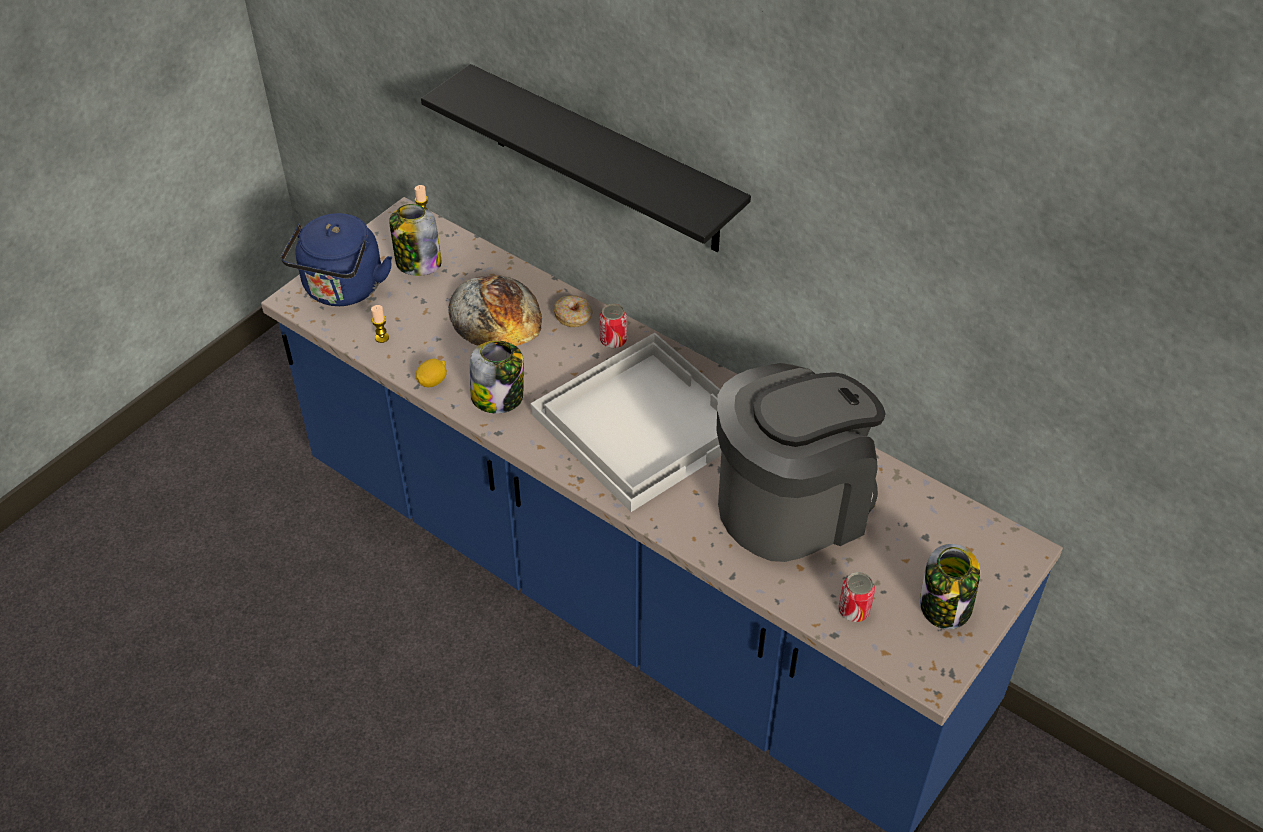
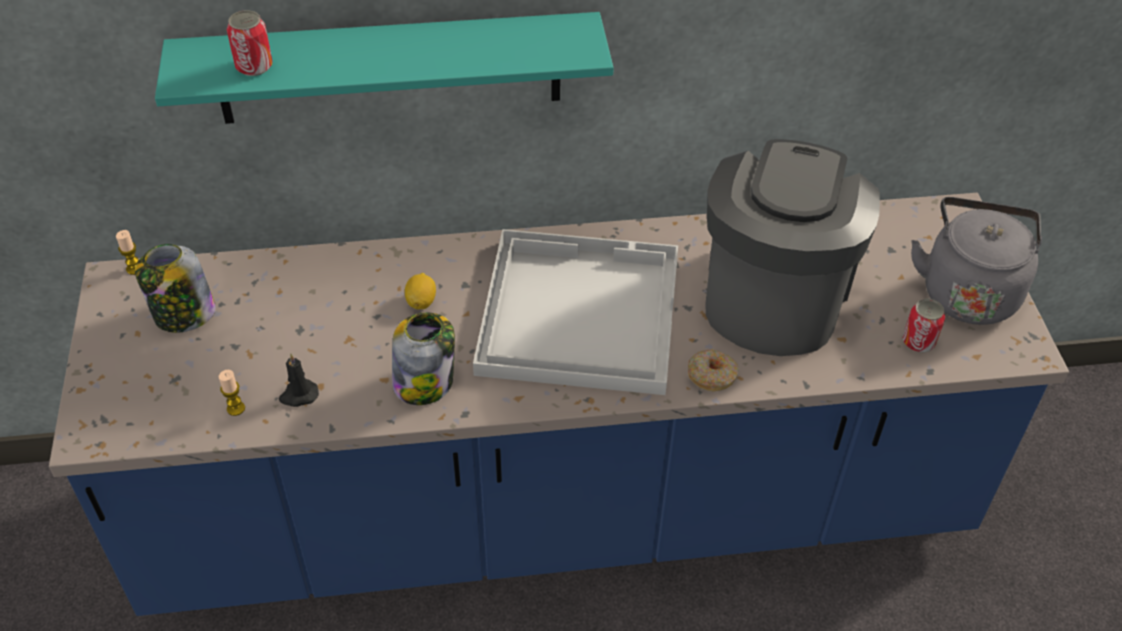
camera: 45 degrees left, 0 degrees up
blue kettle [281,213,392,306] -> none
lemon [415,359,447,387] -> lemon moved to [405,273,436,309]
black shelf [421,64,751,252] -> turquoise shelf [155,12,614,124]
bread [448,275,542,346] -> none
donut [553,295,592,327] -> donut moved to [688,349,739,392]
can [599,304,627,348] -> can moved to [227,10,273,76]
jar [920,544,980,629] -> grey kettle [911,197,1042,325]
none -> black candle [279,353,319,407]

